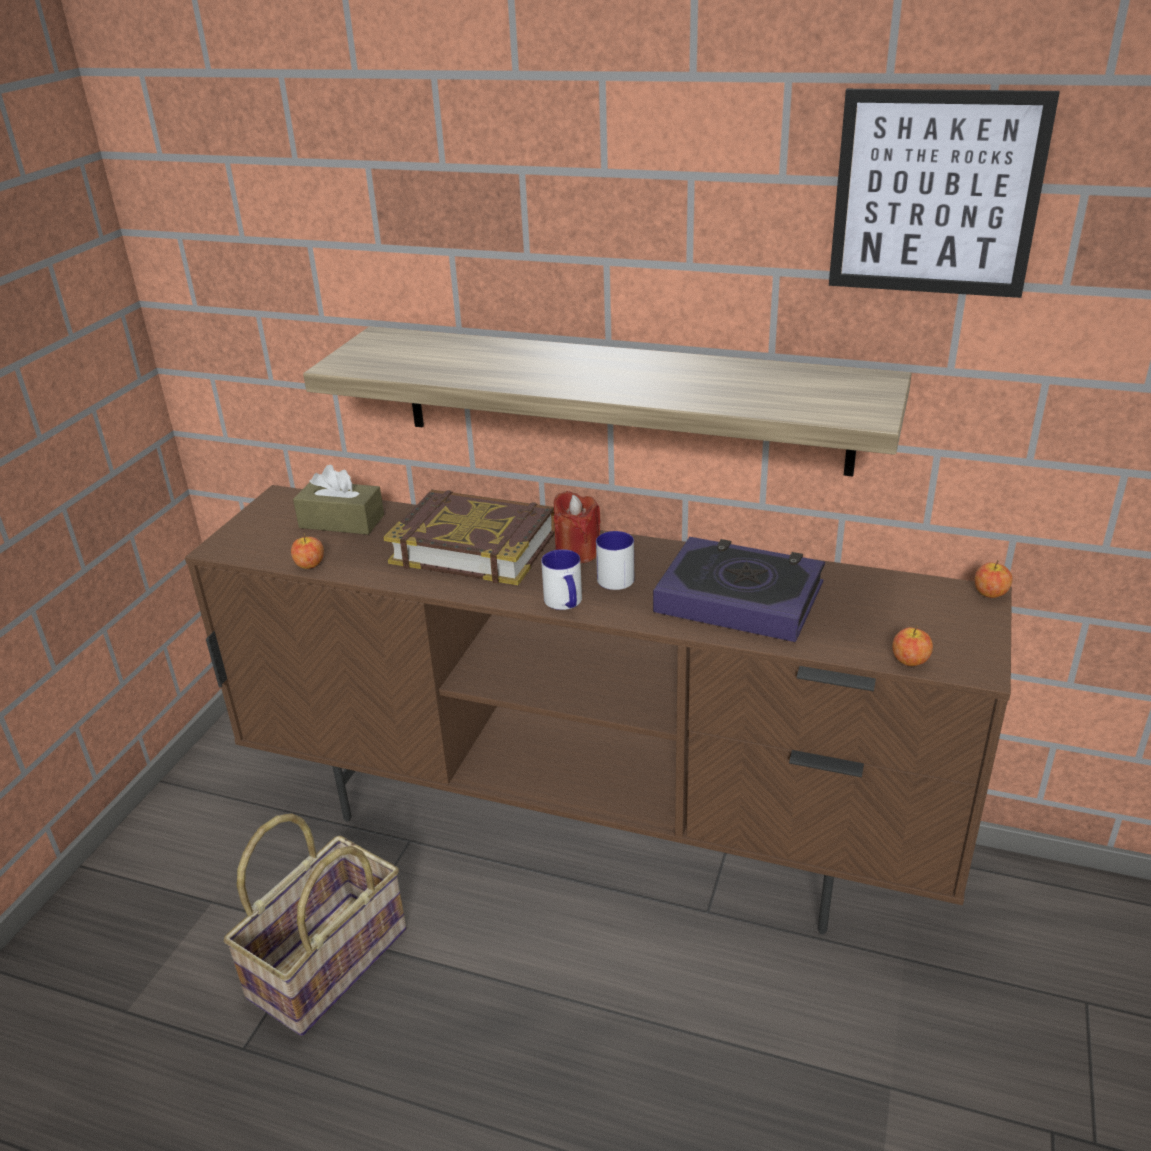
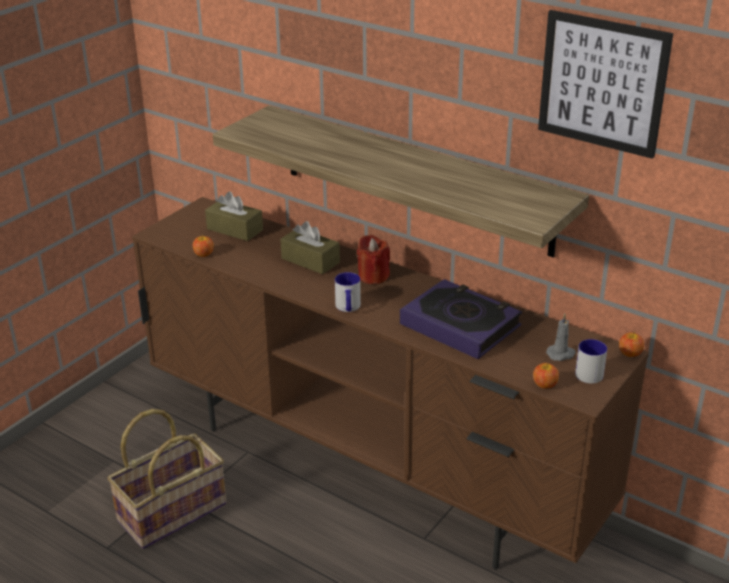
camera: 15 degrees right, 0 degrees up
book [384,490,555,585] -> brown tissue box [280,221,340,274]
mug [596,531,634,590] -> mug moved to [575,339,607,384]
none -> grey candle [546,314,576,361]

